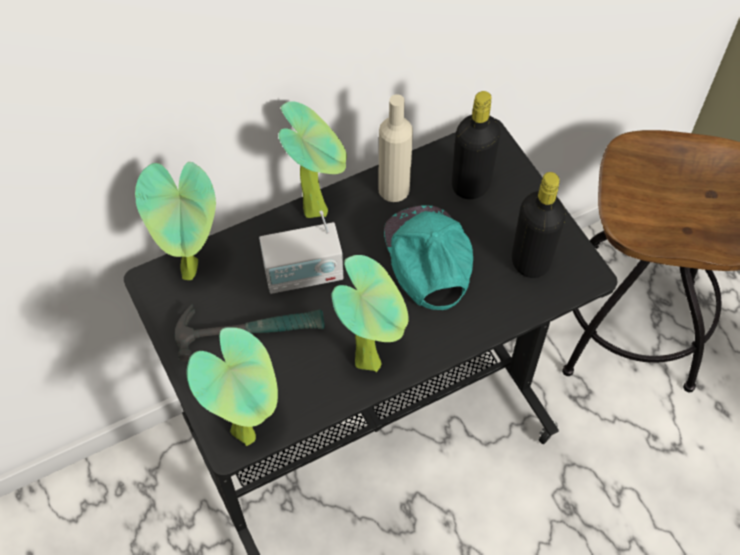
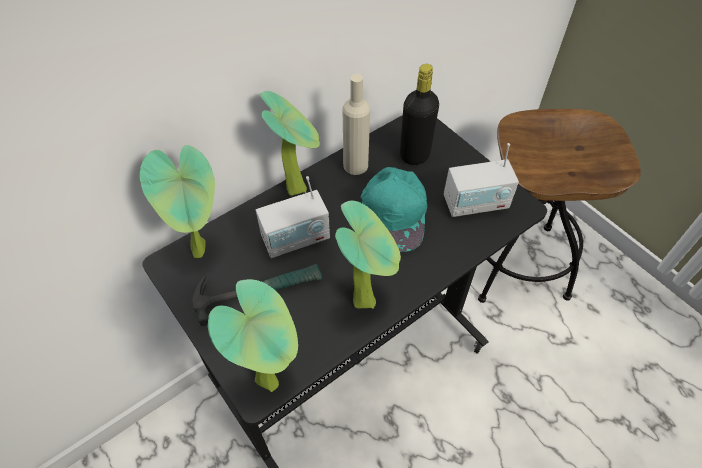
camera: 10 degrees left, 5 degrees down
turquoise cap [384,205,473,310] -> turquoise cap turned 150 degrees counterclockwise [361,167,427,252]
black bottle [512,172,566,278] -> radio [444,143,519,217]

